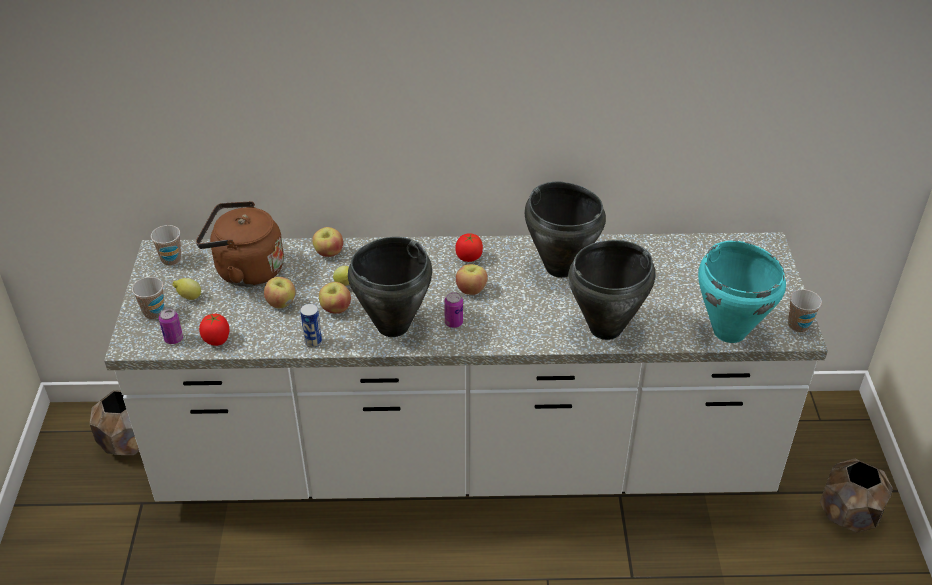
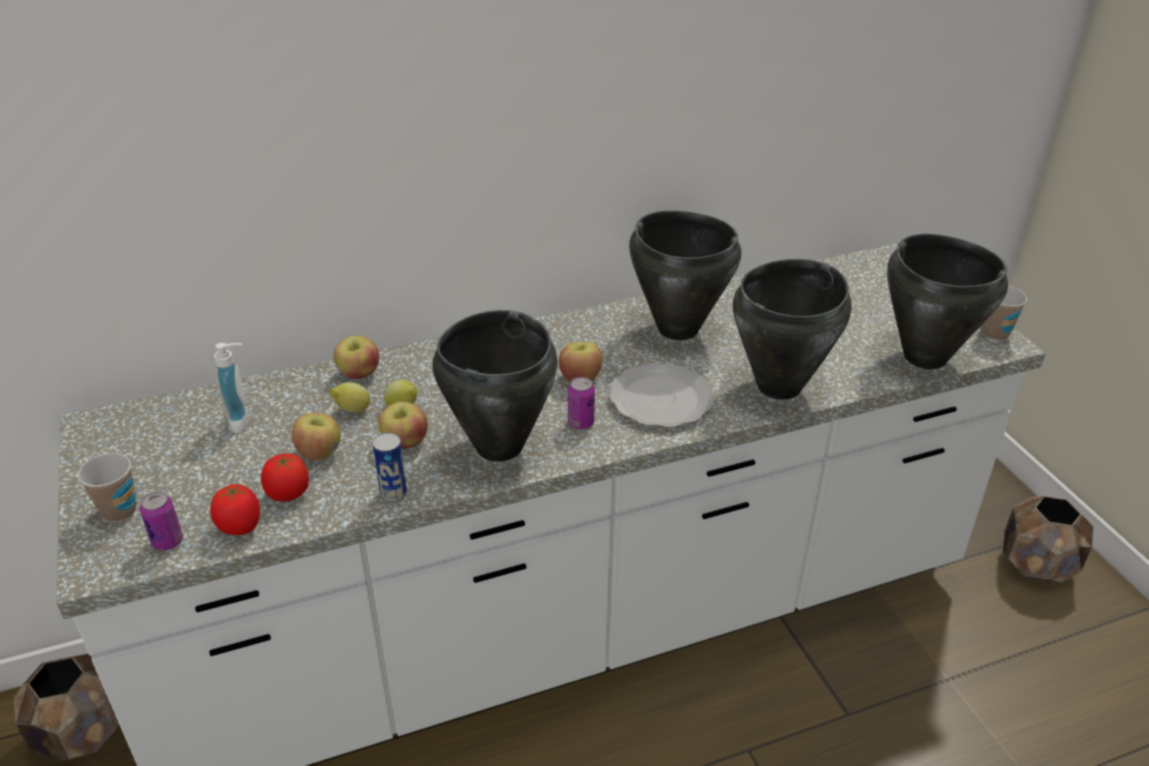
camera: 20 degrees left, 5 degrees down
cup [151,225,181,266] -> none
lemon [173,278,201,300] -> lemon moved to [330,382,370,413]
brown kettle [196,201,284,287] -> soap dispenser [214,343,249,433]
tomato [455,233,483,262] -> tomato moved to [261,454,309,502]
turquoise cooking pot [698,241,786,343] -> black cooking pot [887,234,1008,369]
none -> plate [609,363,714,428]

